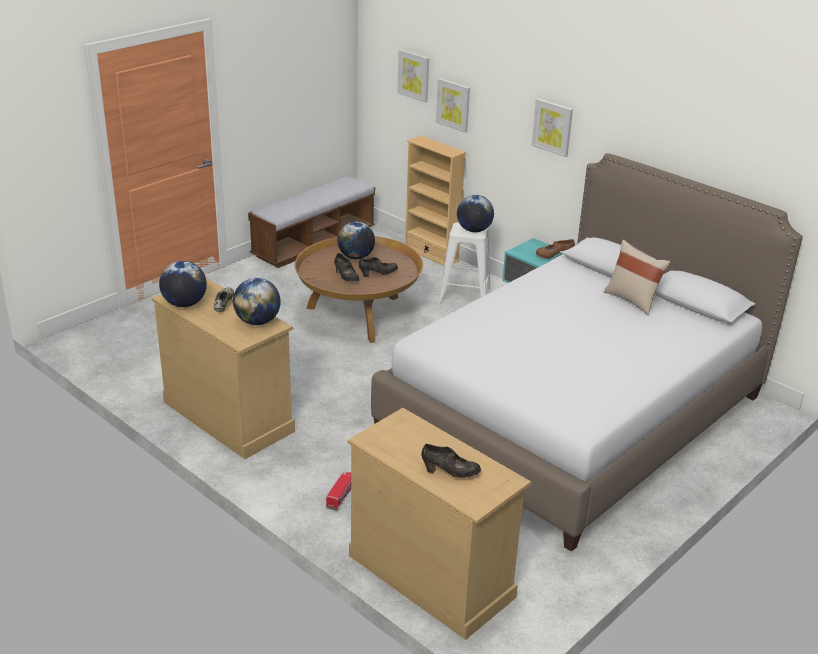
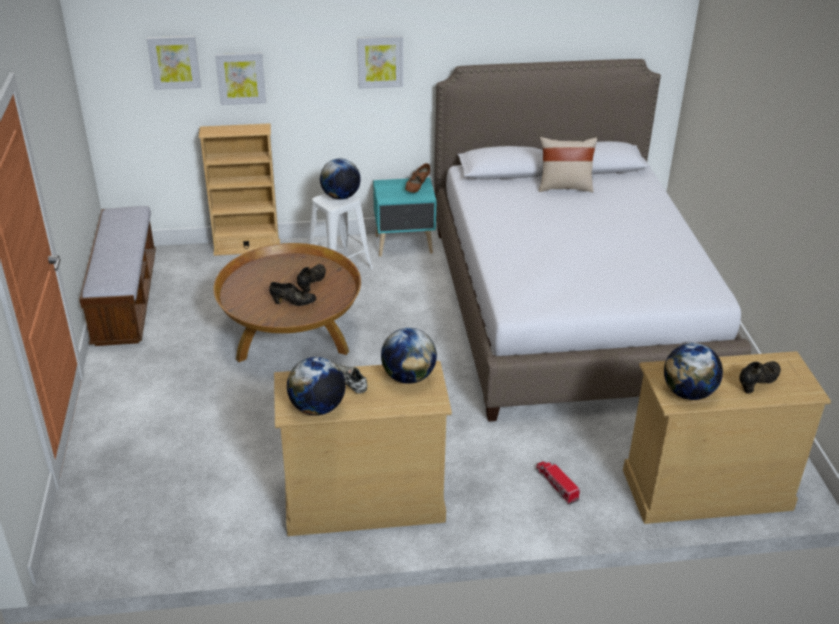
camera: 50 degrees left, 5 degrees up
globe [337,222,375,259] -> globe moved to [664,343,723,400]

